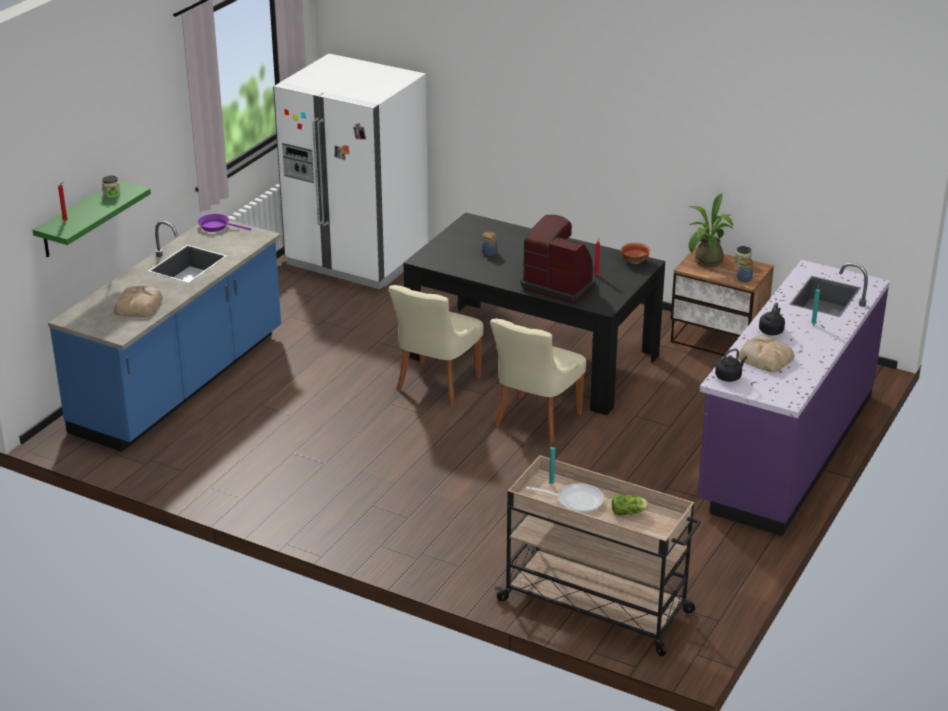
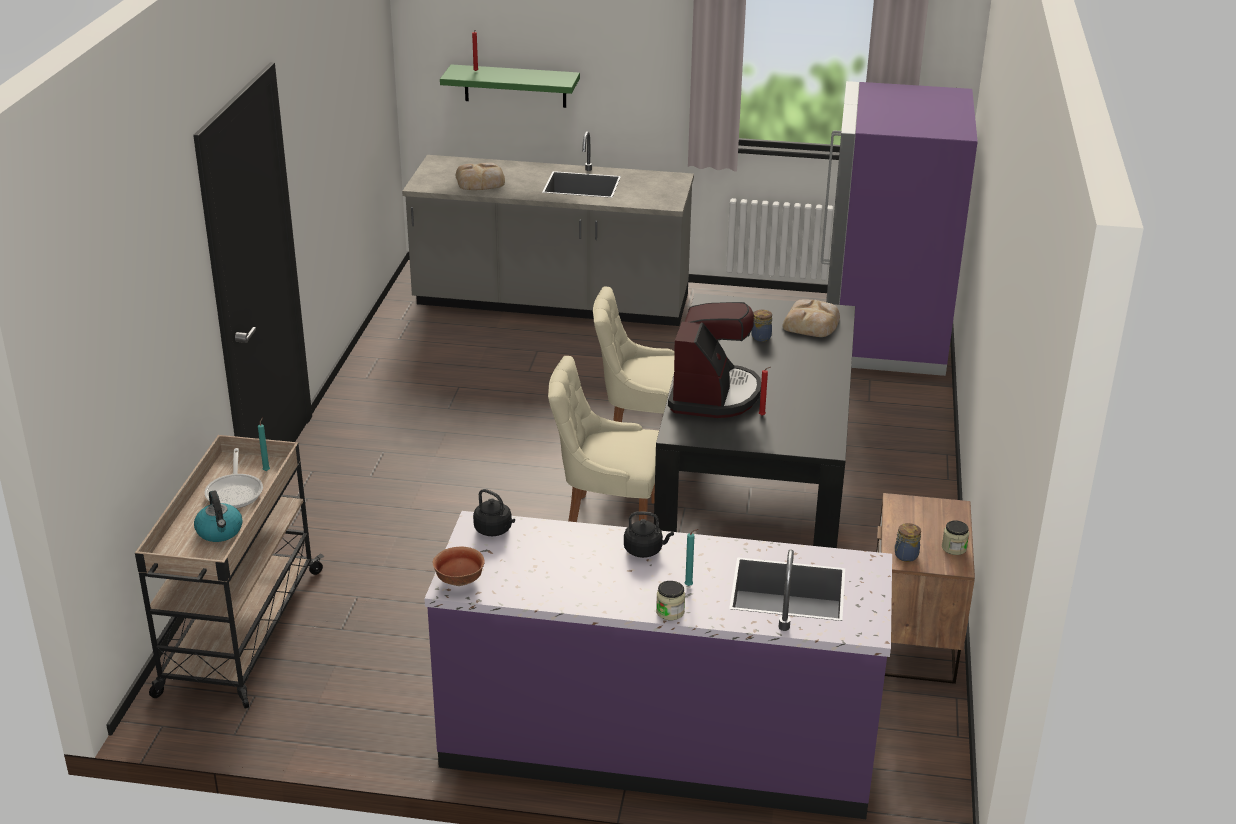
camera: 70 degrees right, 0 degrees up
blue counter [48,220,281,452] -> grey counter [402,131,694,326]
jar [102,175,120,198] -> jar moved to [656,581,685,620]
purple frying pan [198,214,251,232] -> none
white fridge [273,54,429,289] -> purple fridge [821,81,978,376]
lettuce [612,495,649,515] -> kettle [194,490,243,542]
bowl [621,243,650,264] -> bowl moved to [433,546,485,586]
potted plant [688,194,734,267] -> none
bread [739,335,794,372] -> bread moved to [782,300,840,337]

